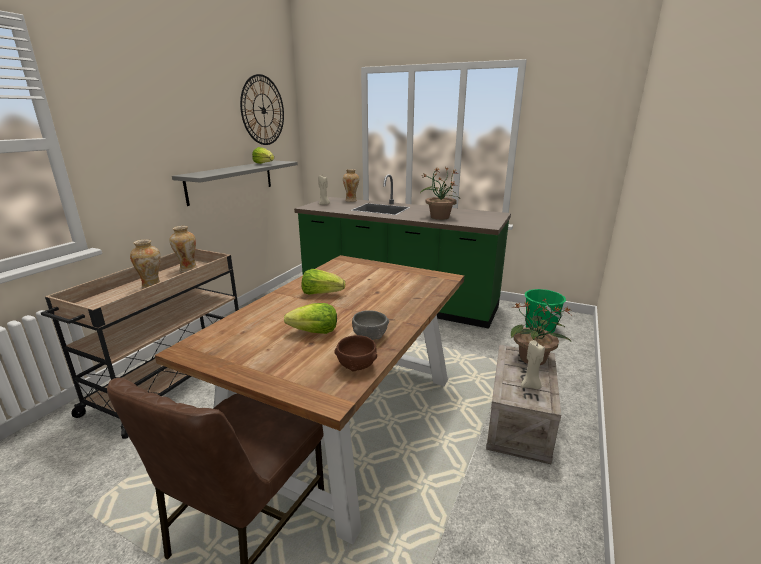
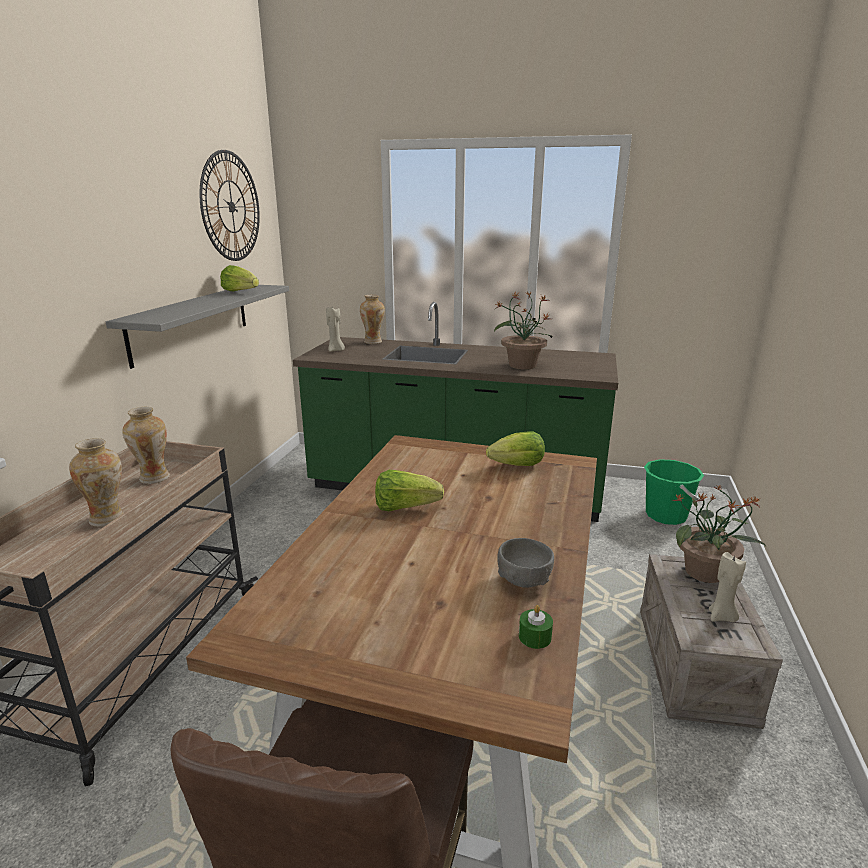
camera: 10 degrees left, 0 degrees up
lettuce [284,303,337,334] -> lettuce moved to [486,432,545,466]
brown bowl [334,335,377,372] -> green candle [519,605,553,649]

